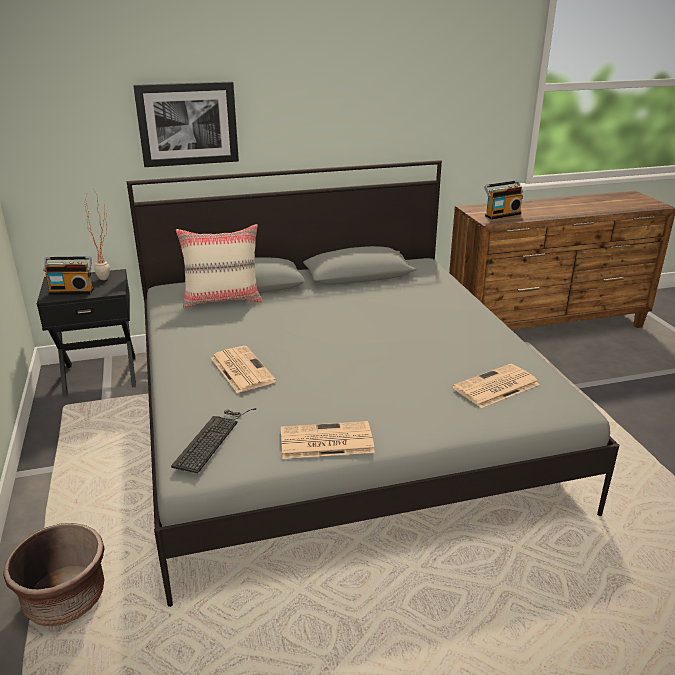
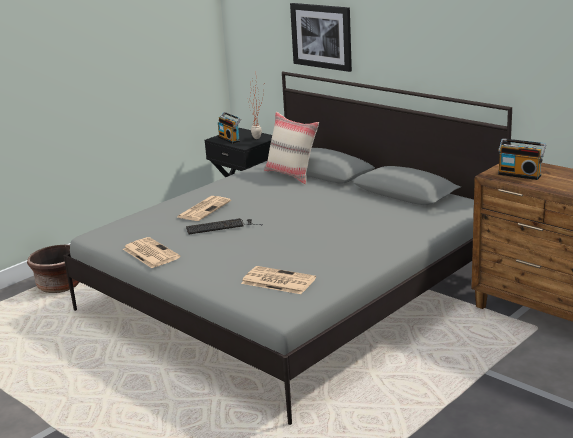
camera: 60 degrees right, 5 degrees down
keyboard [171,408,256,473] -> keyboard moved to [186,218,263,234]

